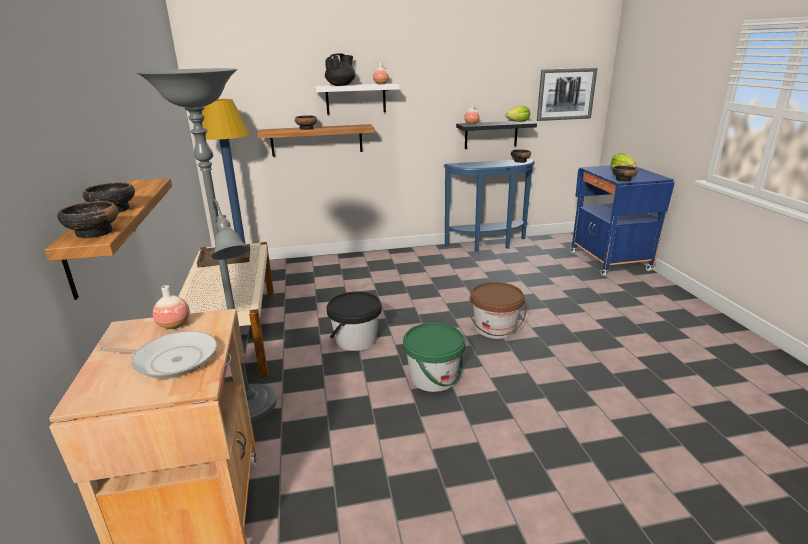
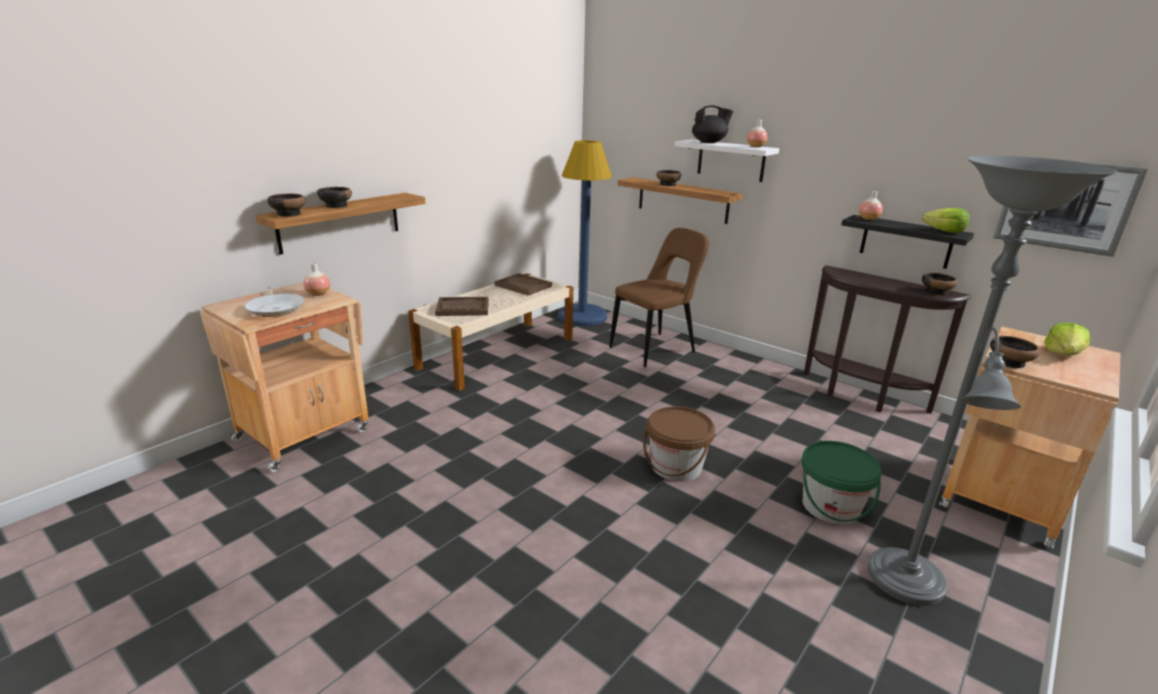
camera: 50 degrees right, 0 degrees up
grey floor lamp [136,68,277,422] -> grey floor lamp moved to [867,156,1118,606]
black bucket [327,292,382,351] -> none
green bucket [403,323,465,392] -> green bucket moved to [801,441,882,525]
blue console table [444,159,534,252] -> brown console table [804,265,972,414]
blue cart [570,165,675,276] -> brown cart [939,326,1121,548]
none -> brown tray [435,297,489,316]
none -> brown chair [609,228,709,367]

